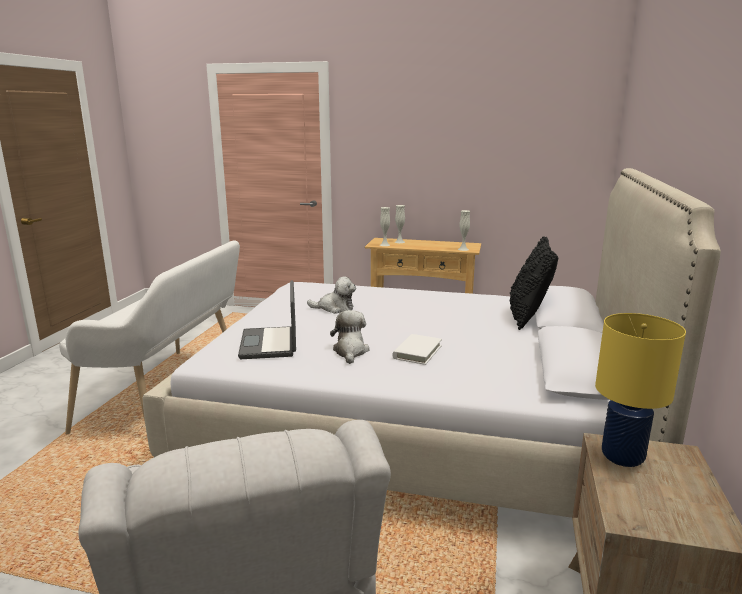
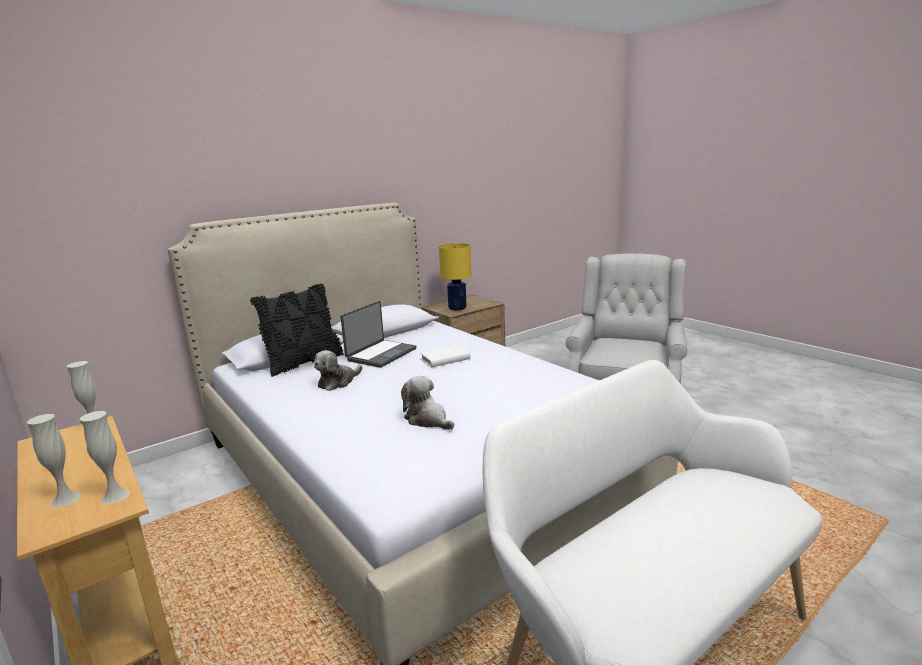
camera: 140 degrees left, 0 degrees up
laptop [238,281,296,359] -> laptop moved to [340,301,416,368]
plush toy [330,310,370,364] -> plush toy moved to [314,350,363,391]

